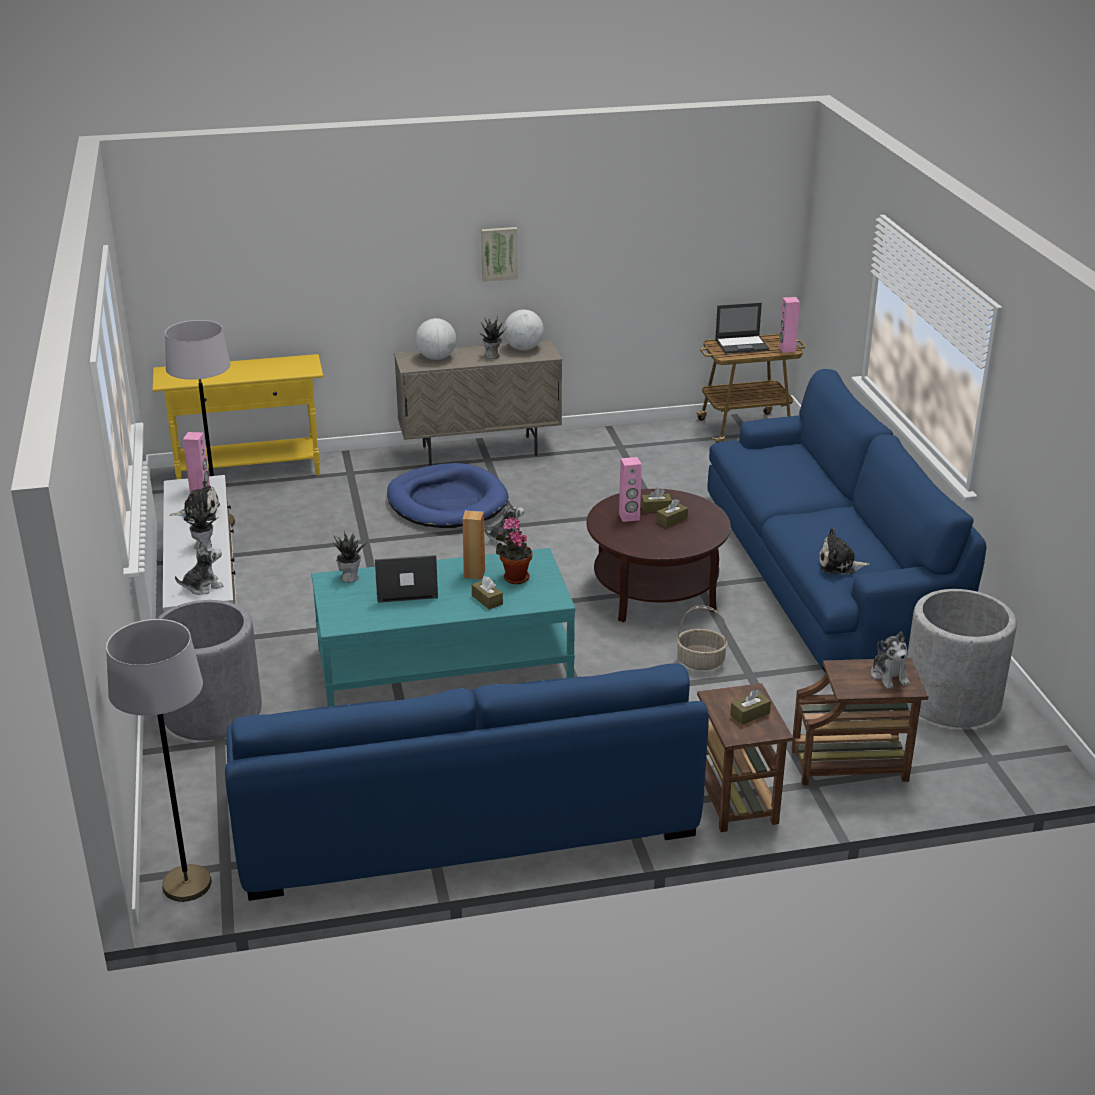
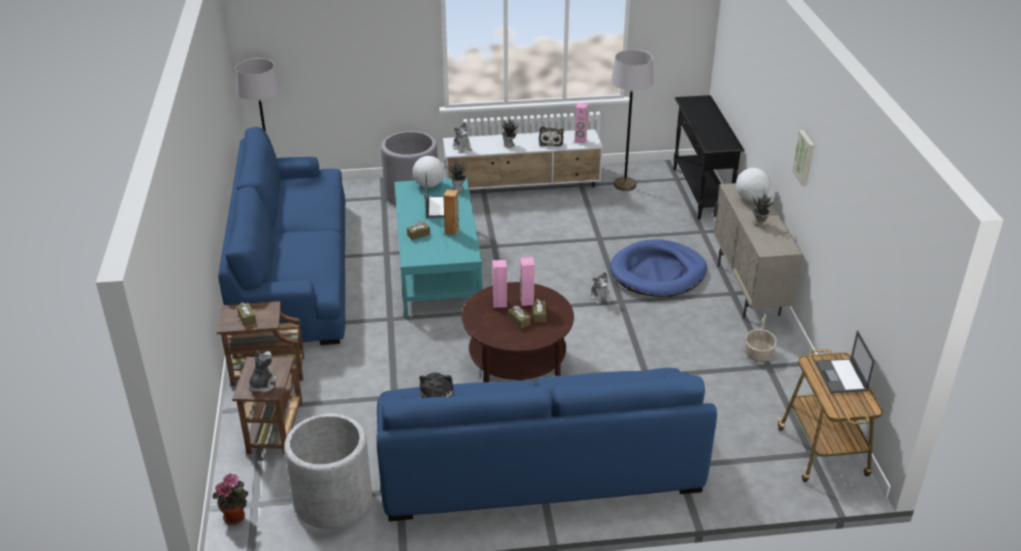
camera: 95 degrees right, 5 degrees up
yellow console table [152,354,323,479] -> black console table [674,95,744,220]
potted plant [496,517,533,584] -> potted plant moved to [213,473,248,525]
globe [503,310,544,350] -> globe moved to [413,156,444,188]
basket [676,606,728,670] -> basket moved to [745,314,777,362]
pink speaker [779,297,800,353] -> pink speaker moved to [492,260,507,308]
plush toy [871,631,910,689] -> plush toy turned 120 degrees clockwise [249,350,277,392]

